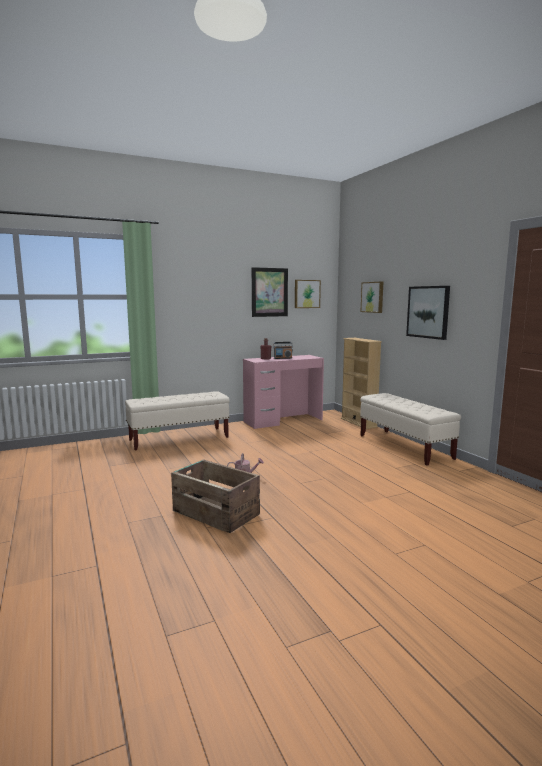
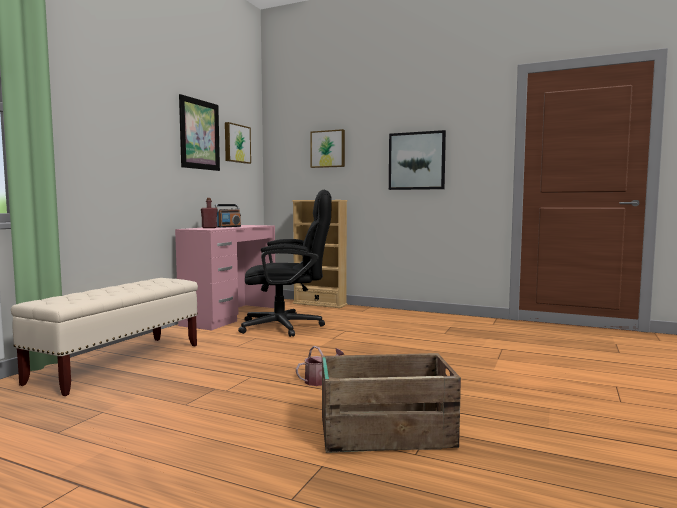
camera: 40 degrees left, 5 degrees down
beige bench [360,393,461,466] -> none
none -> black office chair [238,190,331,337]

